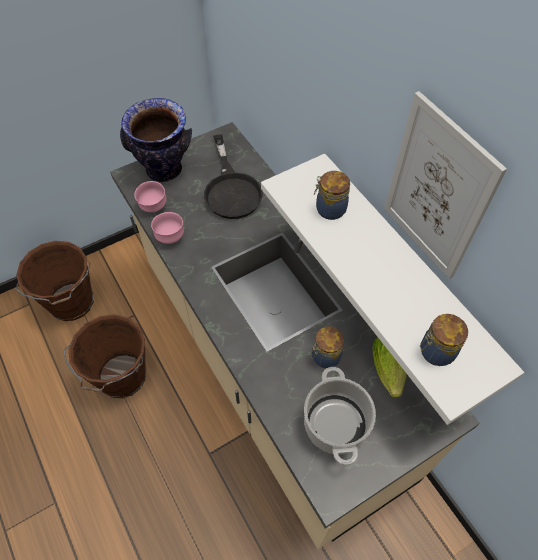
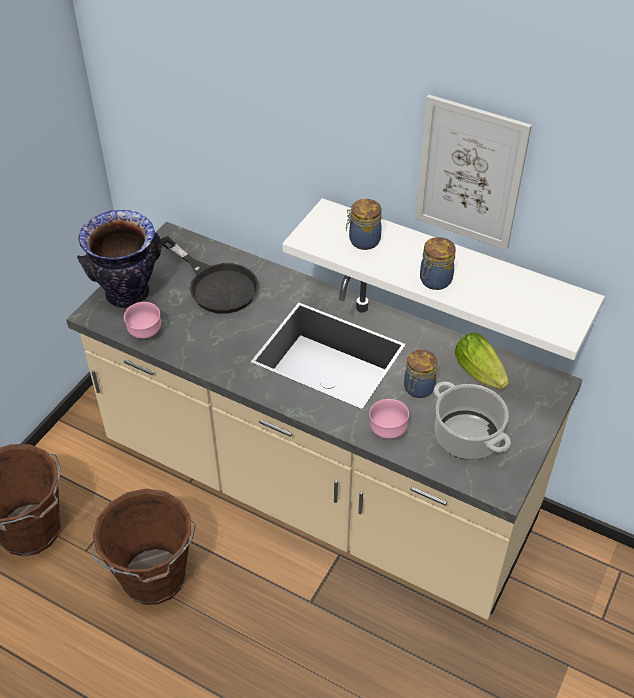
camera: 30 degrees left, 10 degrees down
pink bowl [151,212,184,244] -> pink bowl moved to [369,399,409,439]
jar [420,314,468,366] -> jar moved to [420,237,456,290]

